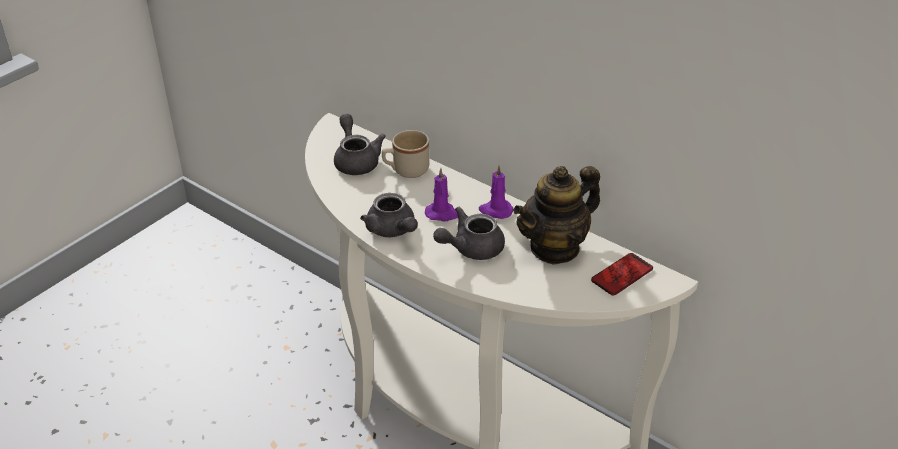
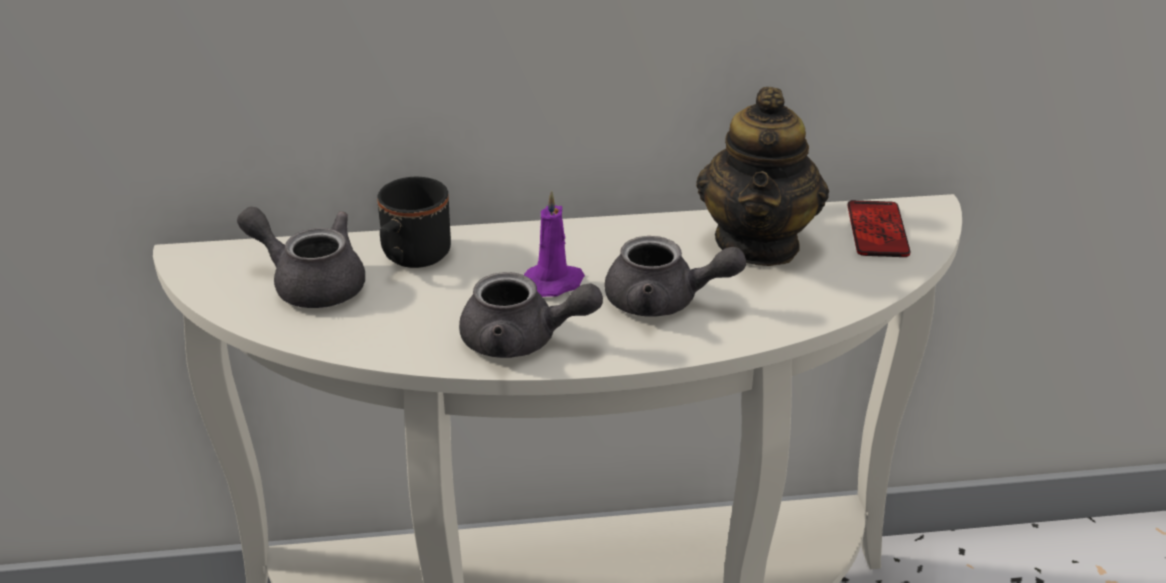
camera: 45 degrees left, 5 degrees down
beige mug [382,130,429,178] -> black mug [377,177,451,268]
grey teapot [433,207,505,260] -> grey teapot turned 90 degrees counterclockwise [605,236,746,317]
purple candle [479,165,514,219] -> none

